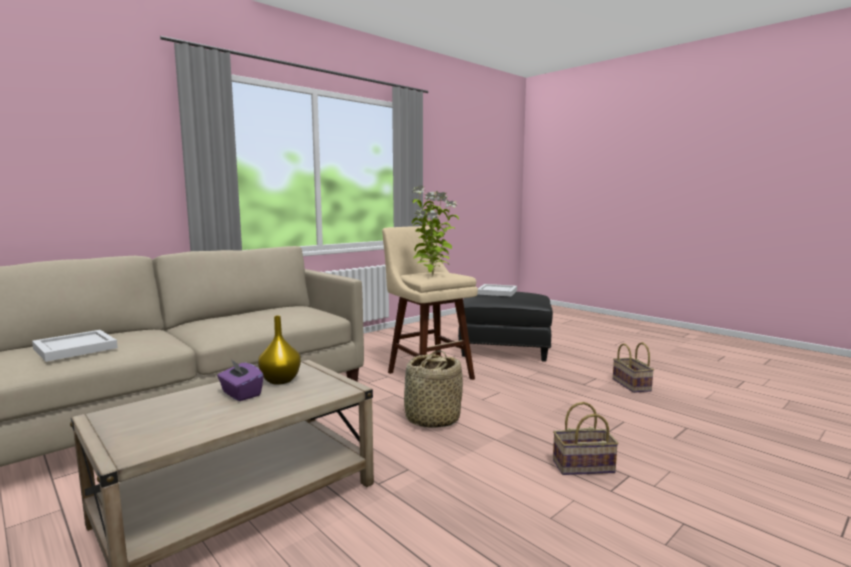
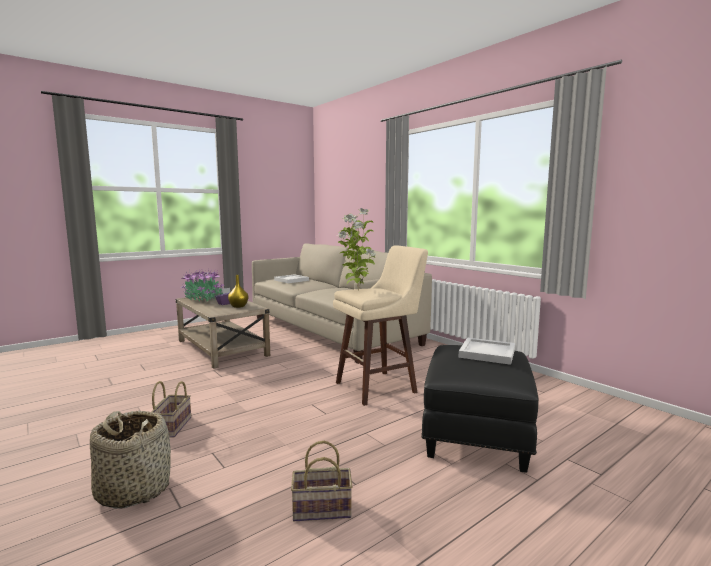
camera: 95 degrees right, 0 degrees up
basket [403,351,463,428] -> basket moved to [90,411,171,509]
none -> potted plant [181,270,224,302]

